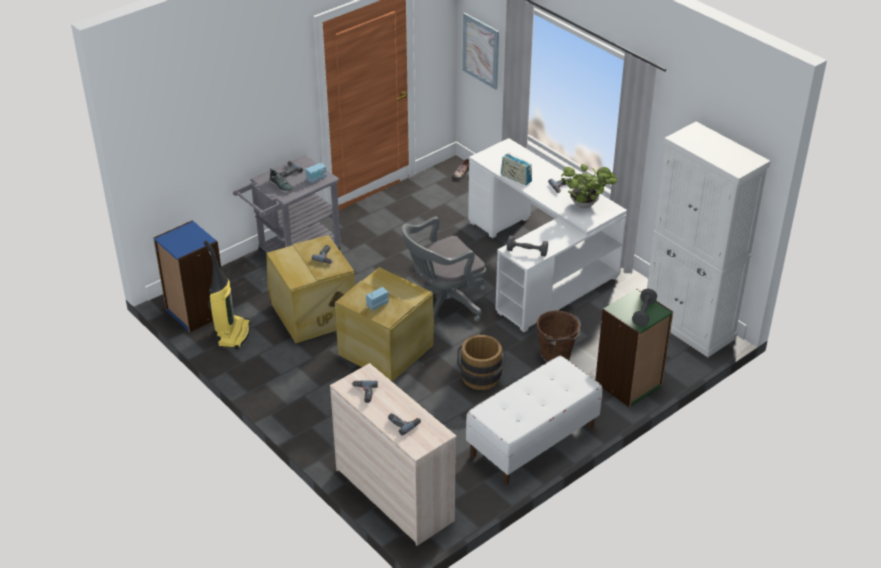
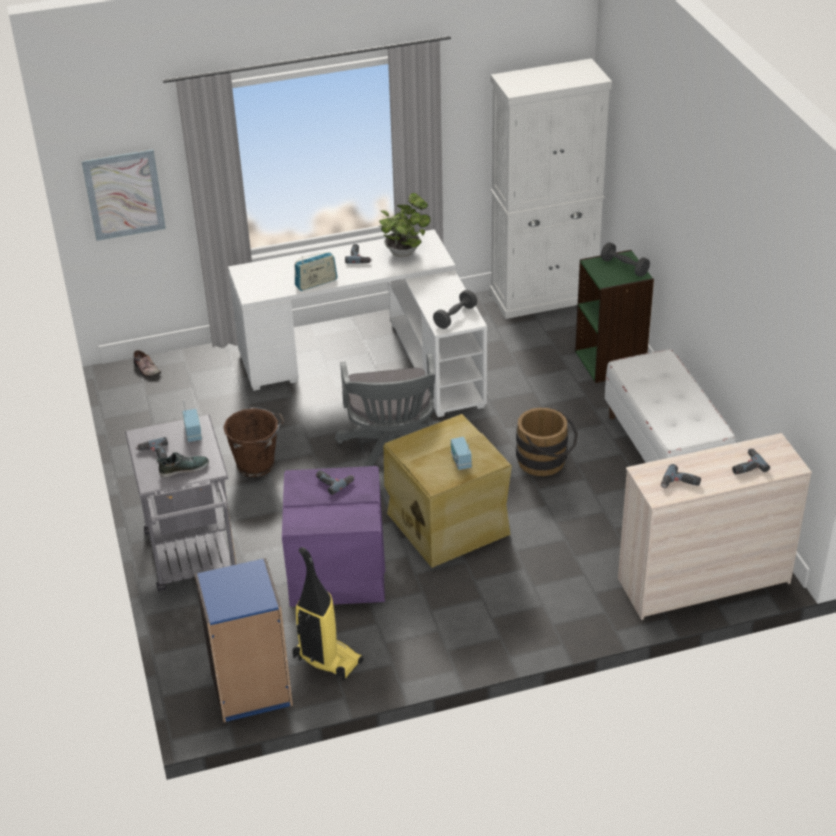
camera: 65 degrees left, 0 degrees up
beige storage box [266,235,355,343] -> purple storage box [282,466,385,607]
brown bucket [537,310,581,362] -> brown bucket moved to [223,407,284,477]

